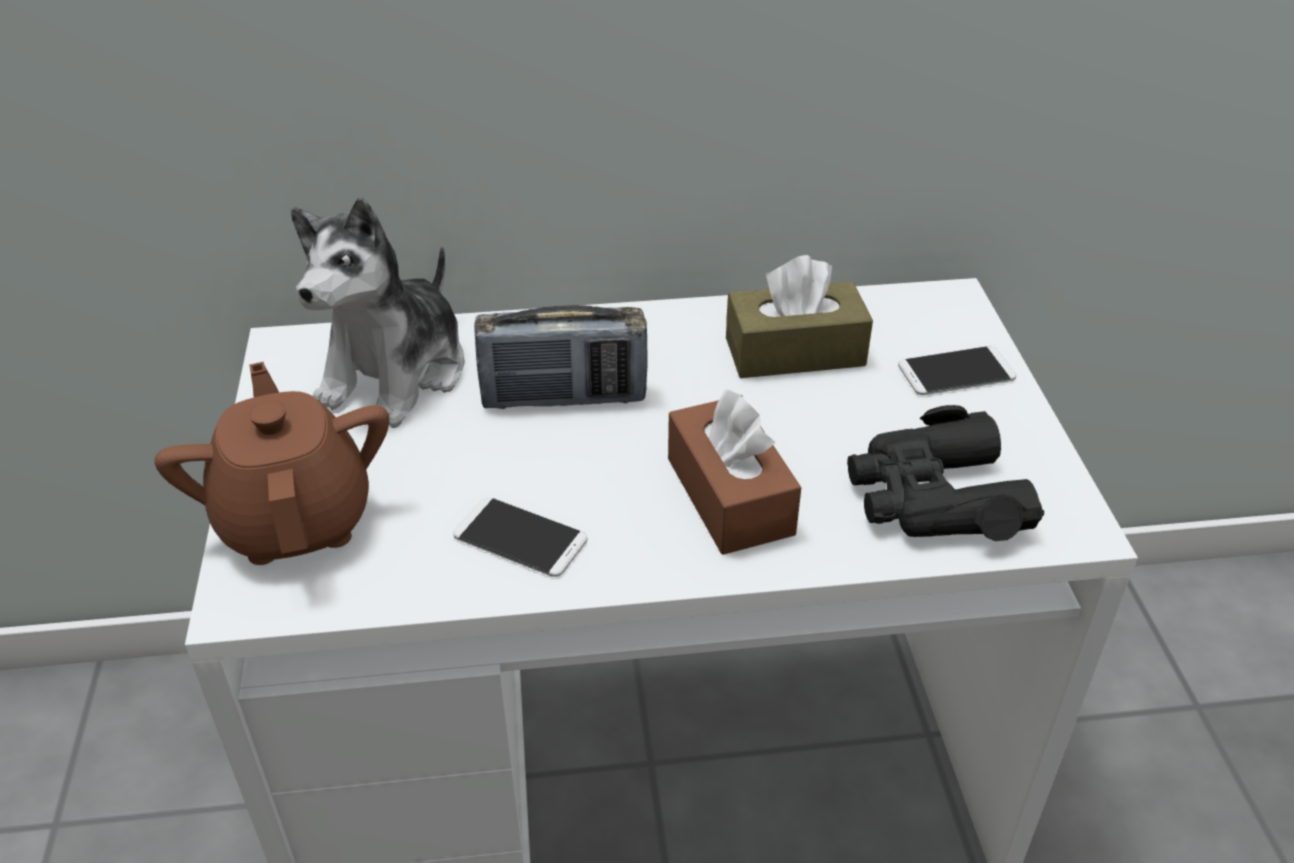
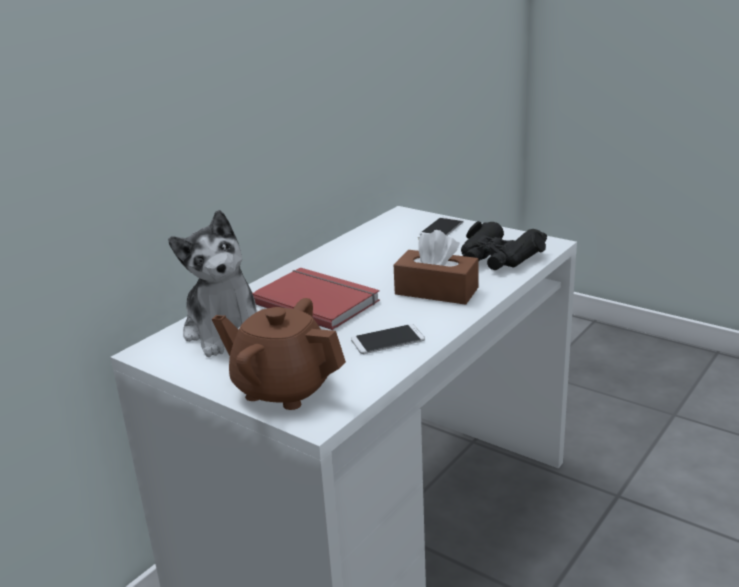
camera: 45 degrees left, 15 degrees down
radio [474,305,648,409] -> red book [252,268,380,330]
brown tissue box [726,255,873,378] -> none

